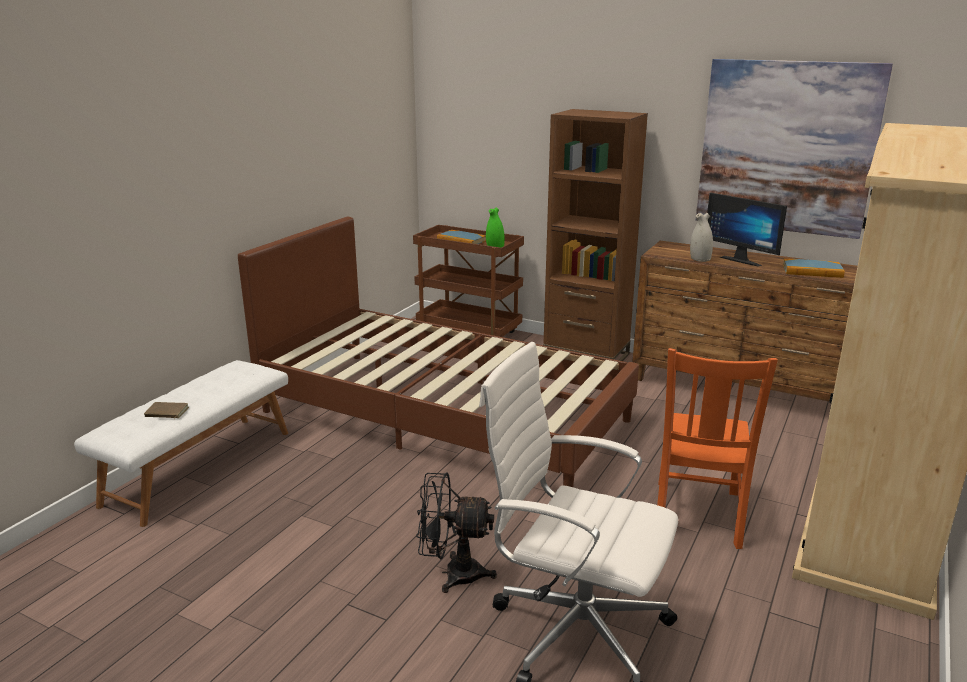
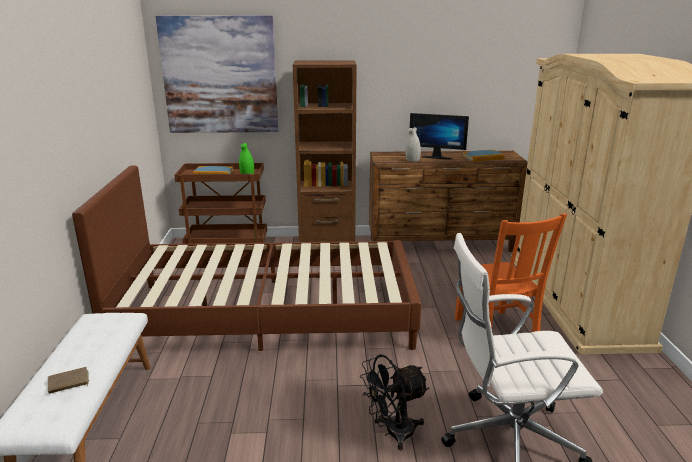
camera: 30 degrees left, 0 degrees up
picture [696,59,893,239] -> picture moved to [156,16,278,133]

